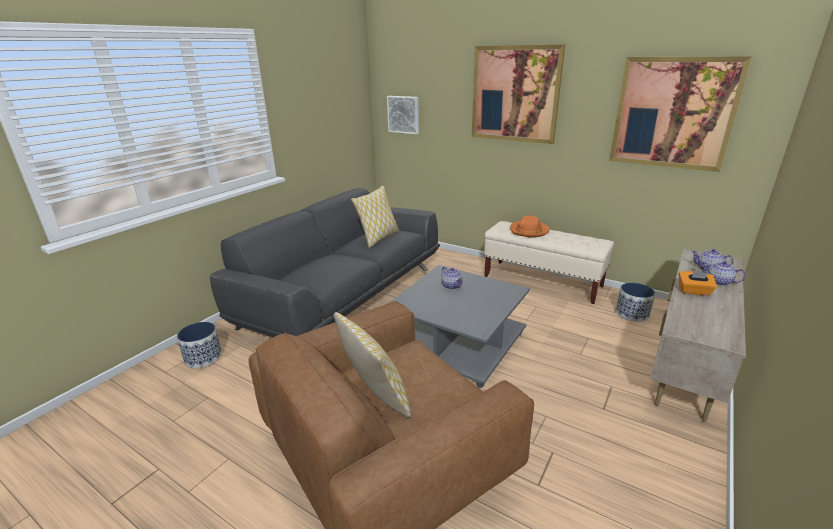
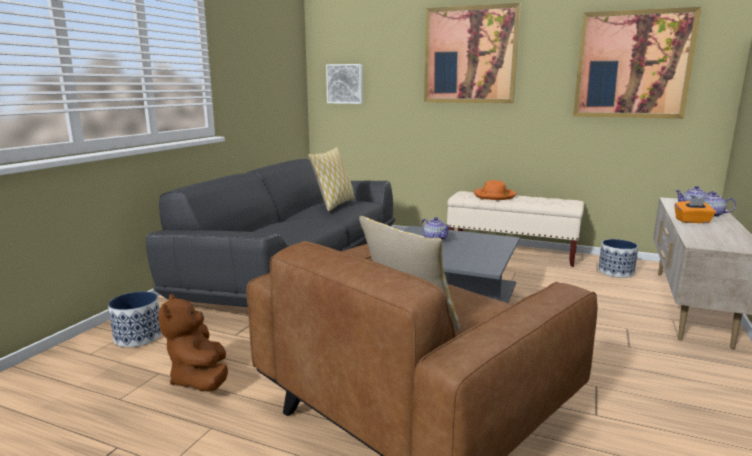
camera: 10 degrees left, 10 degrees down
none -> brown plush toy [158,294,228,391]

